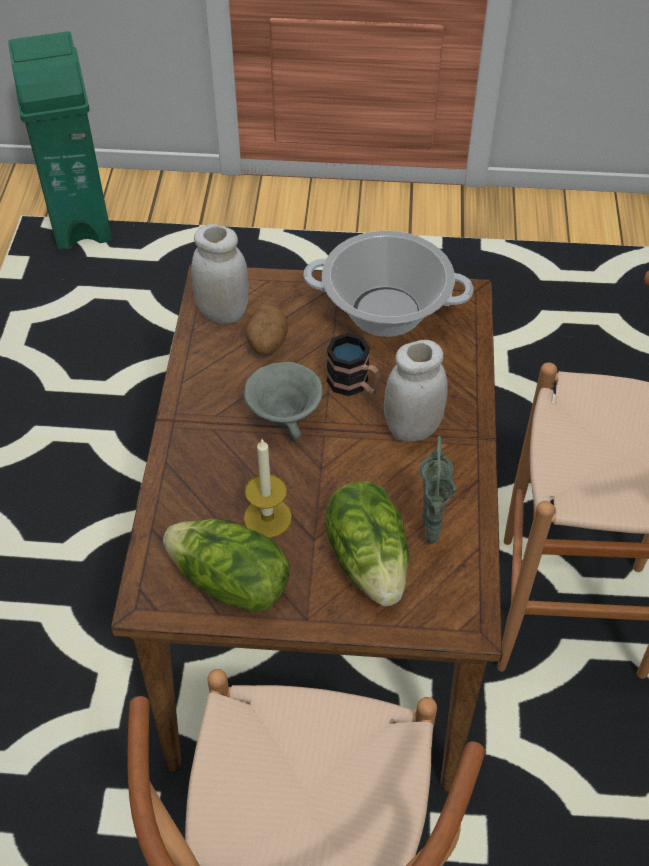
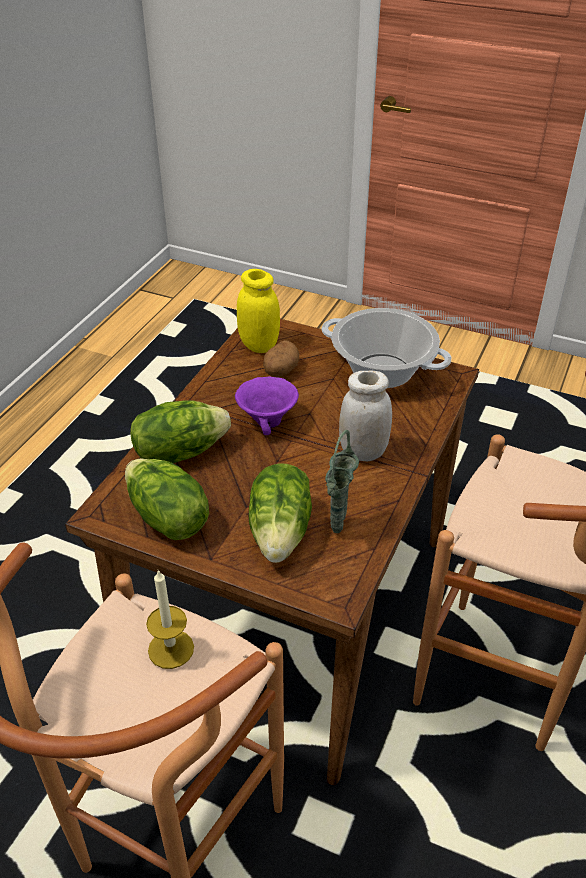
camera: 20 degrees right, 10 degrees down
green trash can [8,31,112,250] -> none
white jar [191,224,249,324] -> yellow jar [237,269,280,353]
grey bowl [244,362,323,440] -> purple bowl [235,376,299,435]
candle [244,439,292,538] -> candle moved to [146,570,194,669]
mug [327,333,381,396] -> none
none -> lettuce [130,400,231,463]

